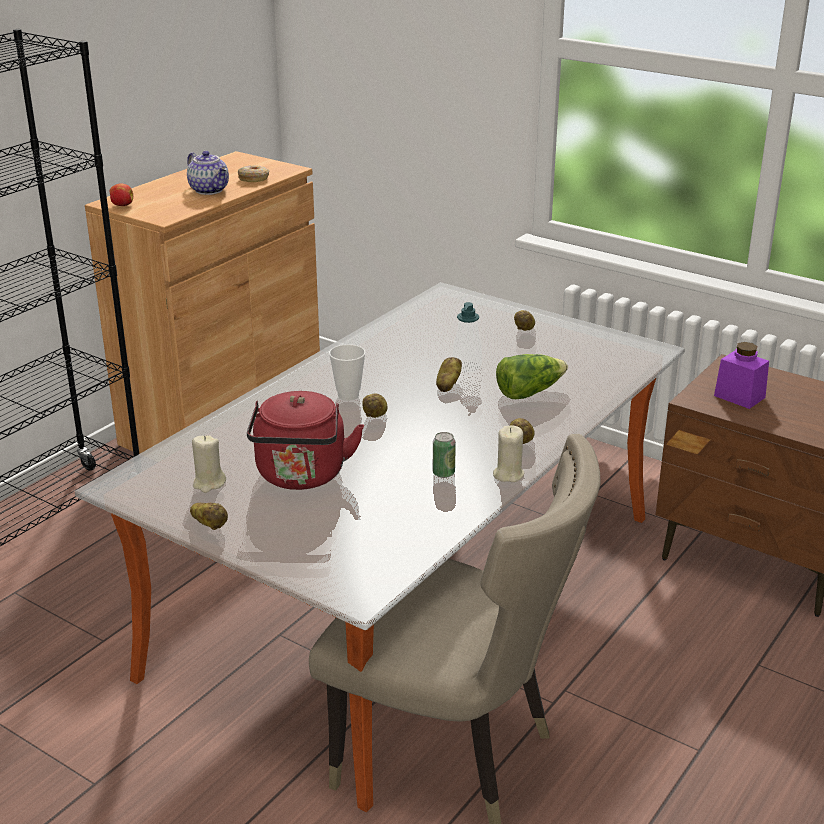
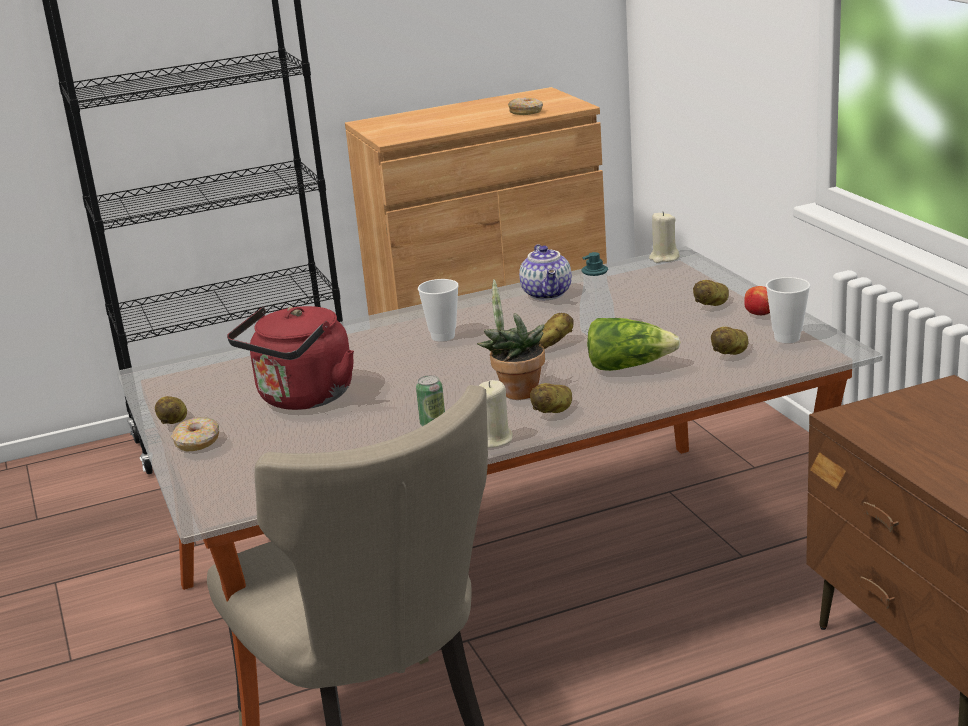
camera: 35 degrees right, 5 degrees down
apple [110,183,133,206] -> apple moved to [744,286,770,315]
teapot [187,151,229,195] -> teapot moved to [519,244,572,300]
beige candle [192,435,226,493] -> beige candle moved to [649,211,680,263]
potato [362,394,387,418] -> potato moved to [711,327,748,355]
purple jar [714,342,769,409] -> none
none -> donut [171,417,219,451]
none -> potted plant [477,280,545,400]
none -> cup [766,277,810,343]

